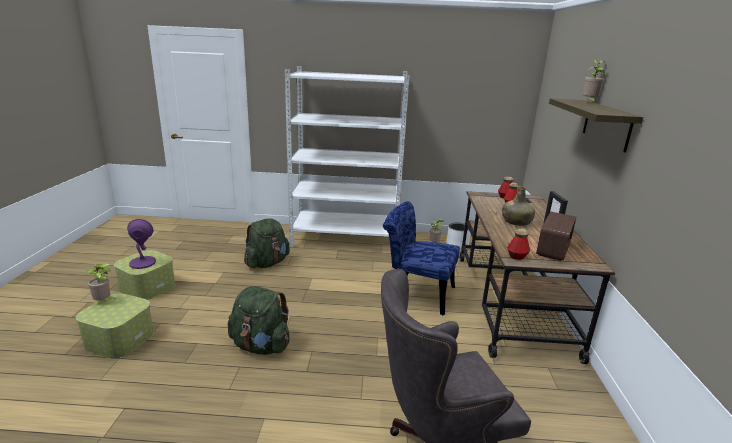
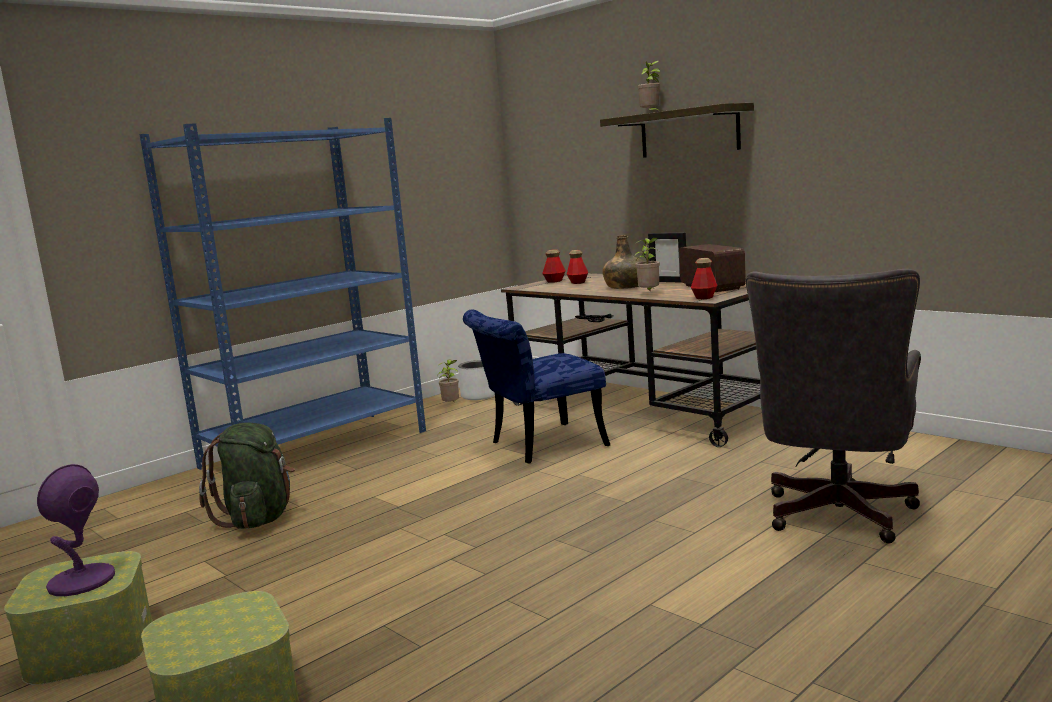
camera: 45 degrees left, 10 degrees down
potted plant [87,263,114,300] -> potted plant moved to [634,238,660,292]
green backpack [228,286,289,355] -> none
white bookcase [285,66,410,247] -> blue bookcase [140,118,426,470]

